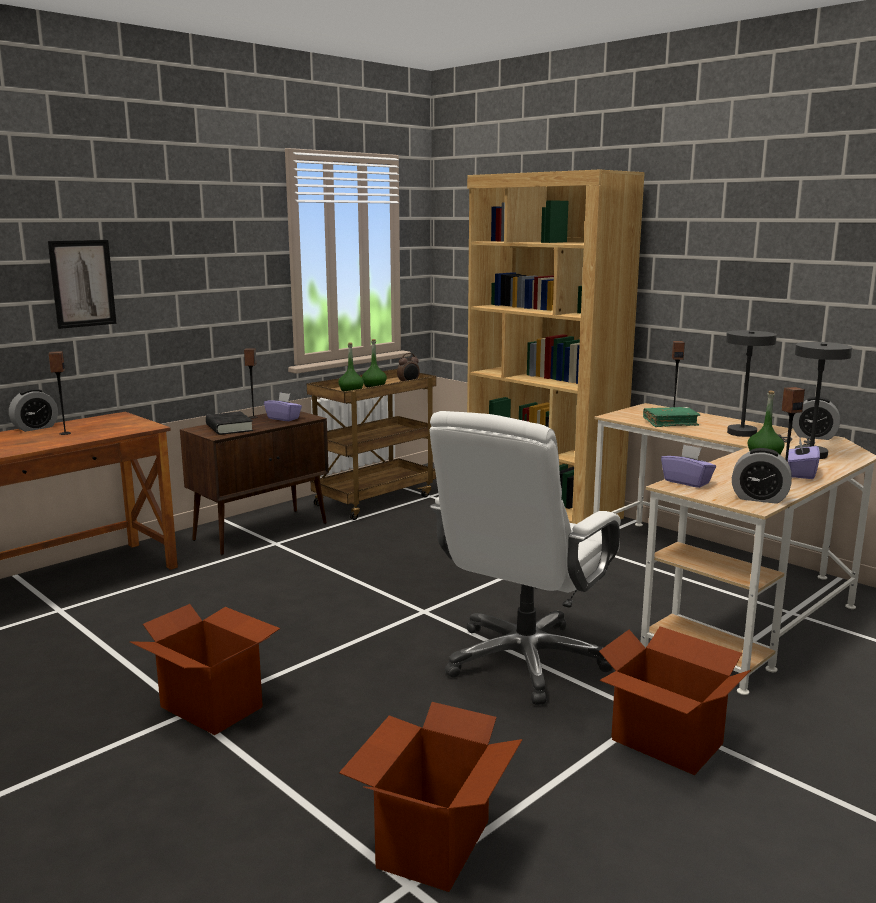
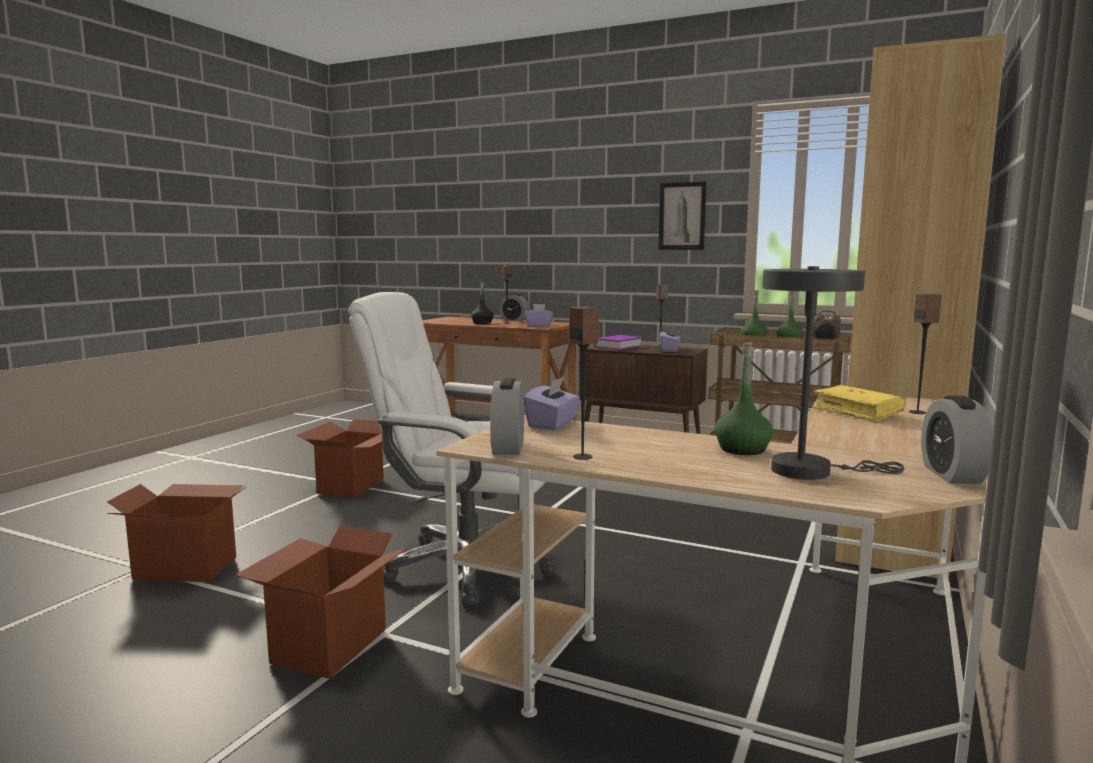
camera: 70 degrees right, 5 degrees down
picture [48,240,117,329] -> picture moved to [658,181,706,250]
black book [206,411,253,435] -> purple book [595,335,642,350]
green book [643,407,700,427] -> yellow book [813,385,906,423]
grey table lamp [726,330,792,442] -> none
purple tissue box [788,438,820,479] -> purple tissue box moved to [525,304,553,327]
none -> black bottle [471,281,494,324]

